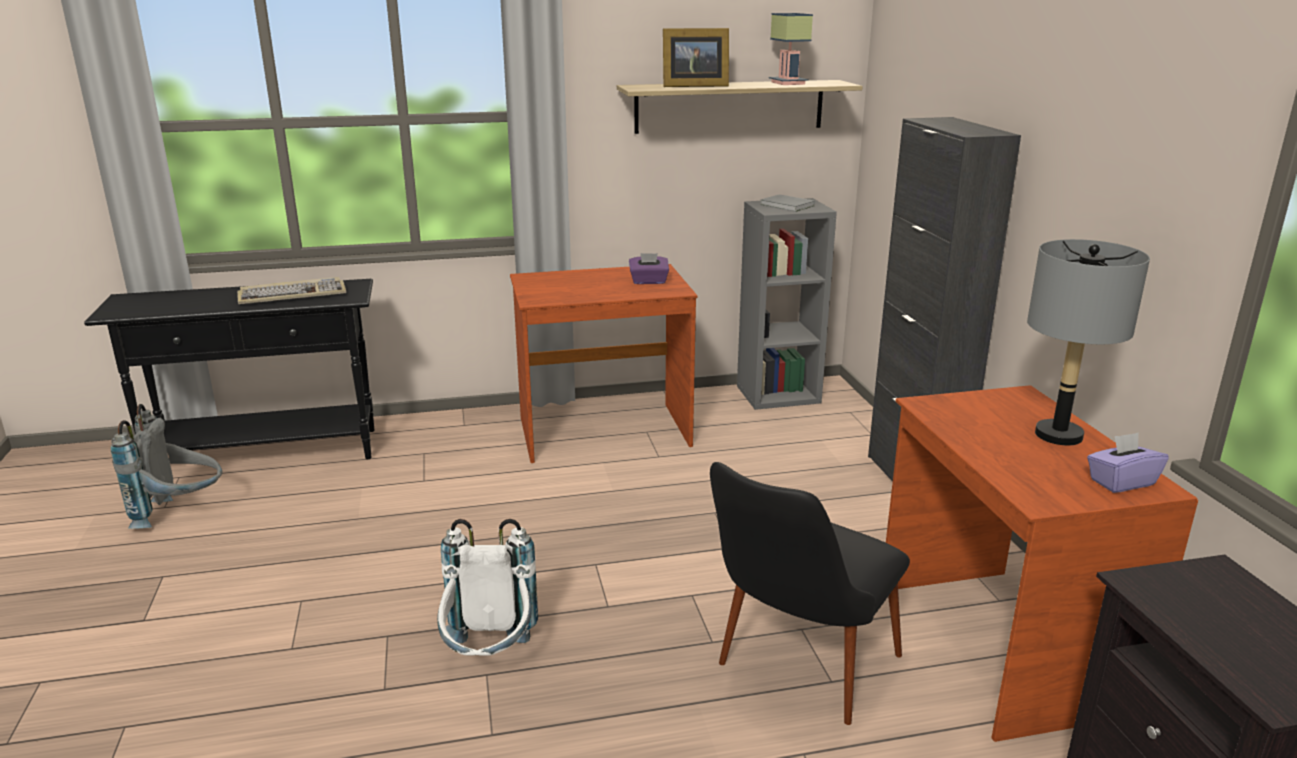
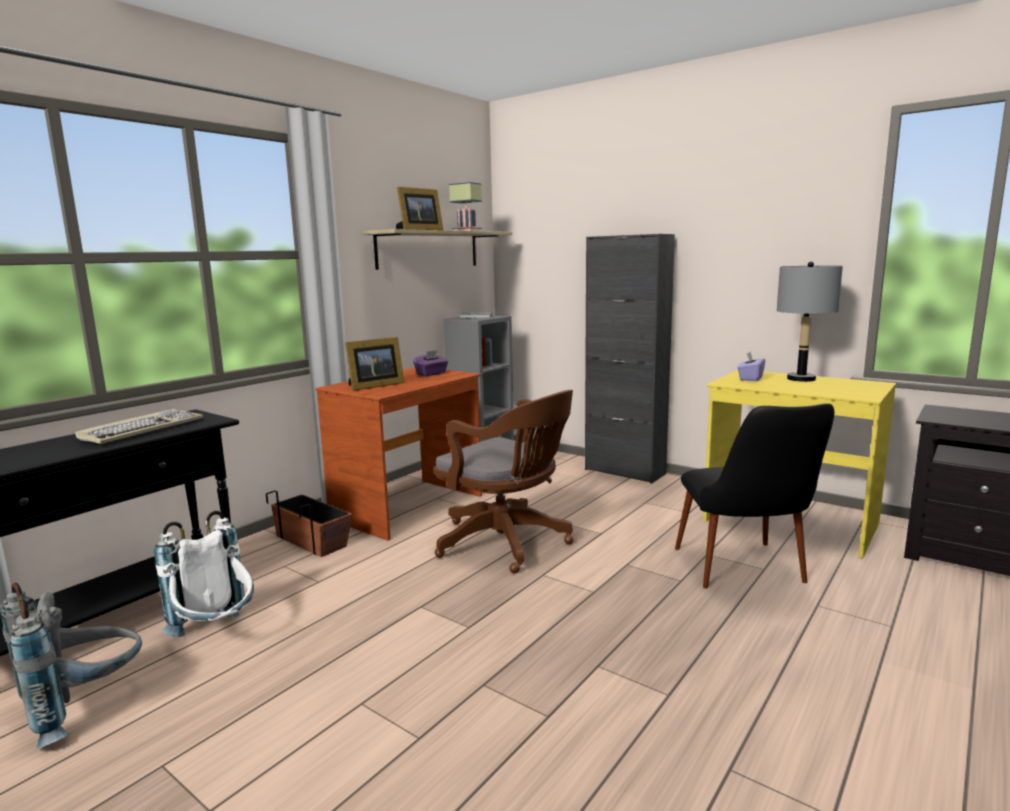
camera: 40 degrees left, 10 degrees down
white backpack [437,519,538,656] -> white backpack moved to [154,511,254,637]
brown desk [886,385,1198,742] -> yellow desk [703,370,896,558]
purple tissue box [1087,432,1169,493] -> purple tissue box moved to [738,351,765,381]
none -> planter [266,490,352,557]
none -> picture frame [345,337,404,391]
none -> brown office chair [433,390,574,573]

